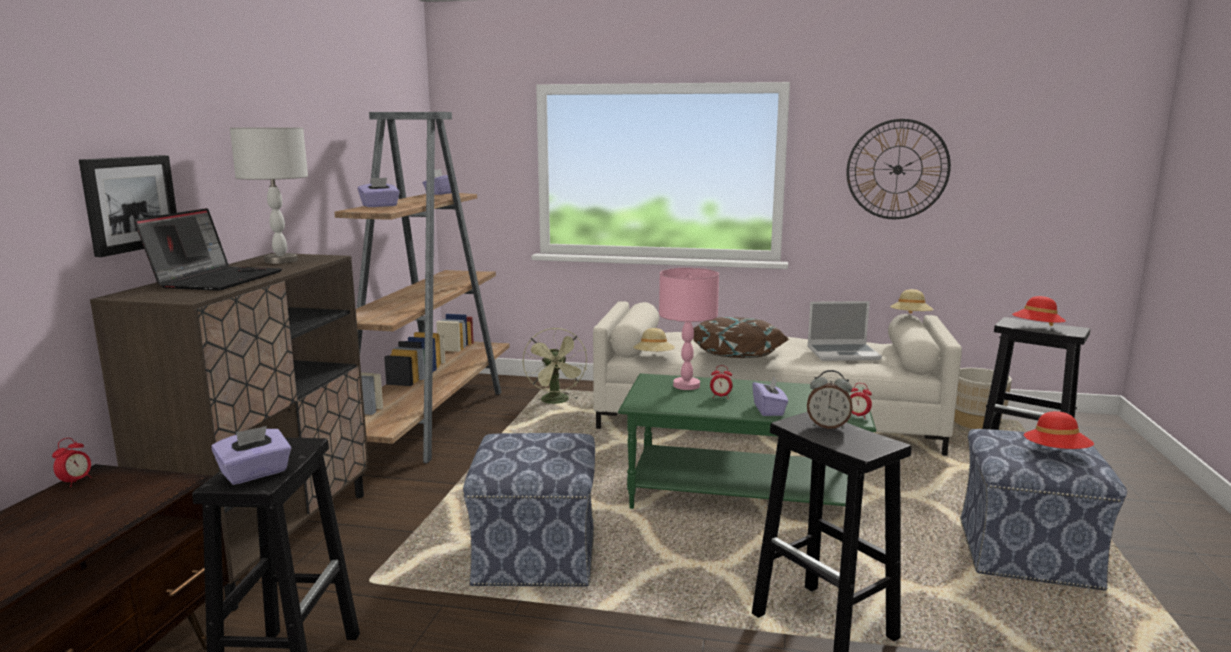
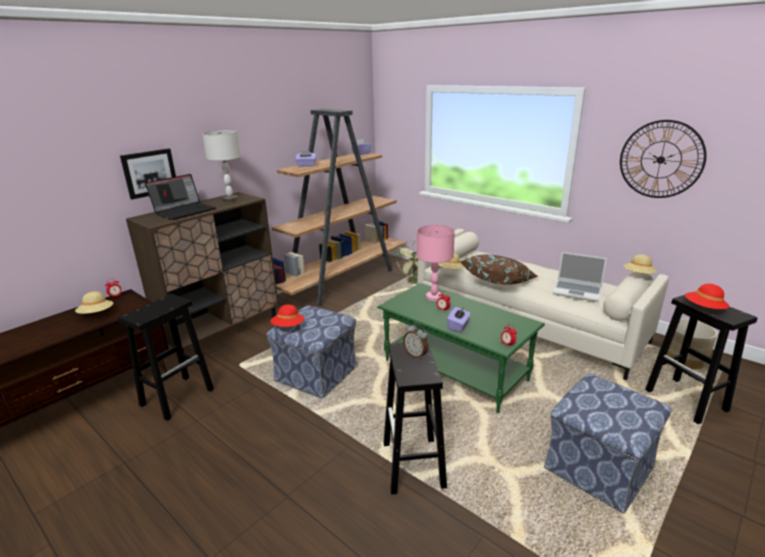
camera: 30 degrees right, 10 degrees up
purple tissue box [211,426,291,485] -> none
red hat [1024,411,1094,449] -> red hat moved to [270,305,305,327]
none -> beige hat [75,291,113,314]

